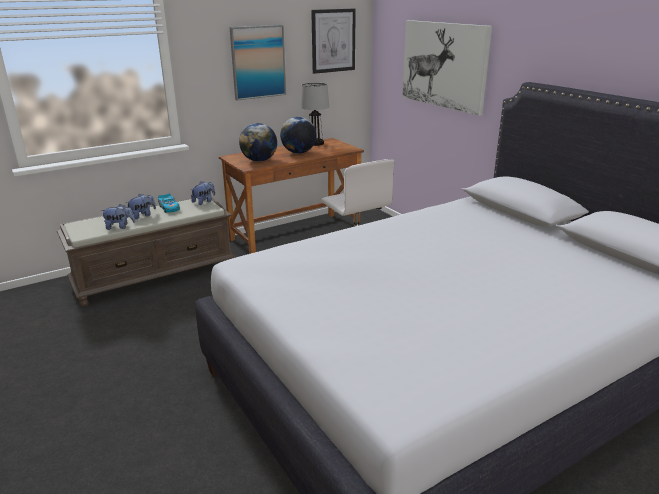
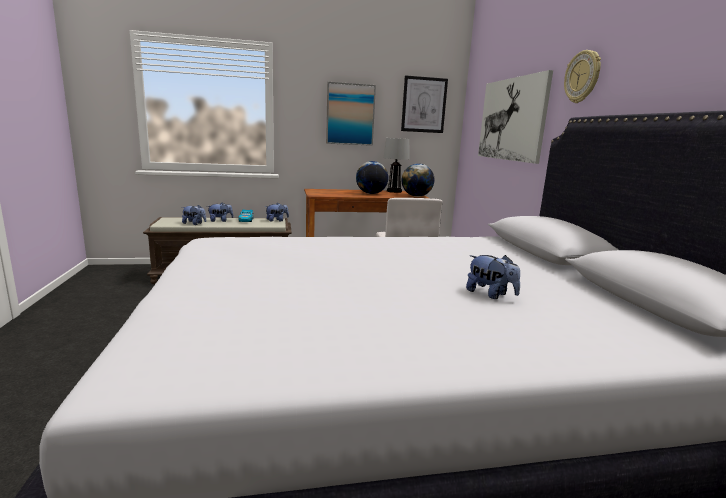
camera: 20 degrees right, 10 degrees down
globe [239,123,277,162] -> globe moved to [401,163,434,197]
none -> plush toy [466,255,520,299]
none -> wall clock [564,50,601,103]

